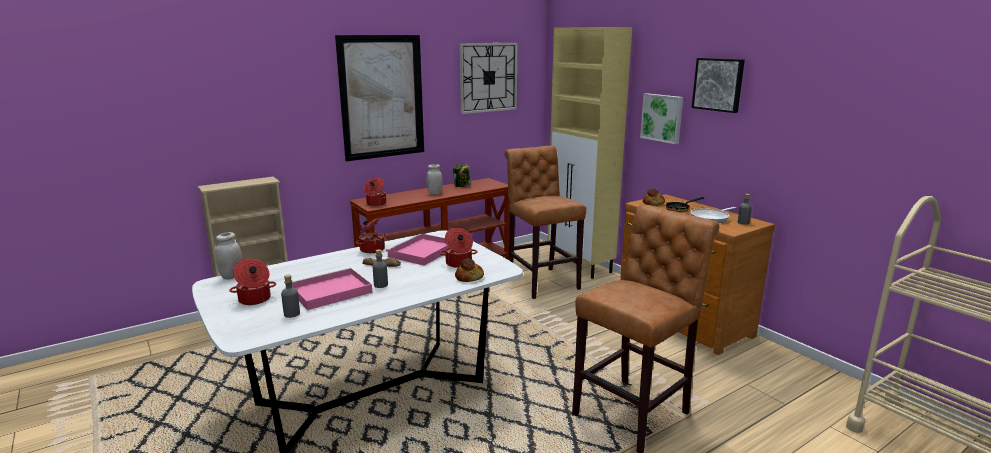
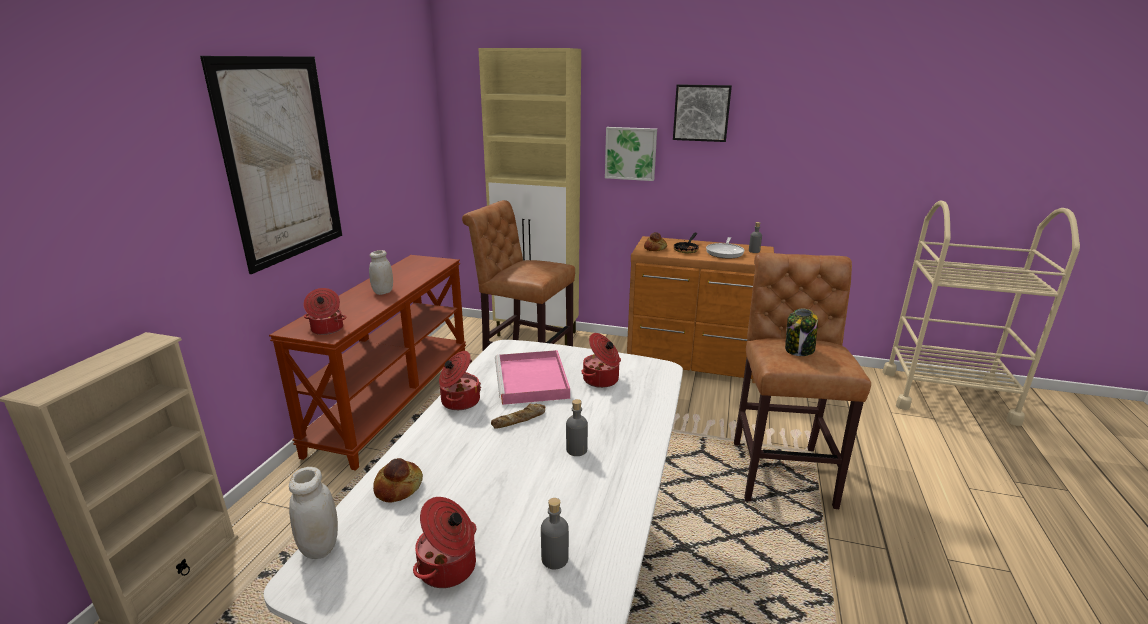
camera: 40 degrees left, 5 degrees up
pink tray [292,268,372,310] -> none
jar [453,163,471,187] -> jar moved to [785,309,818,356]
bread [455,258,484,282] -> bread moved to [373,458,423,502]
wall clock [459,43,517,114] -> none

